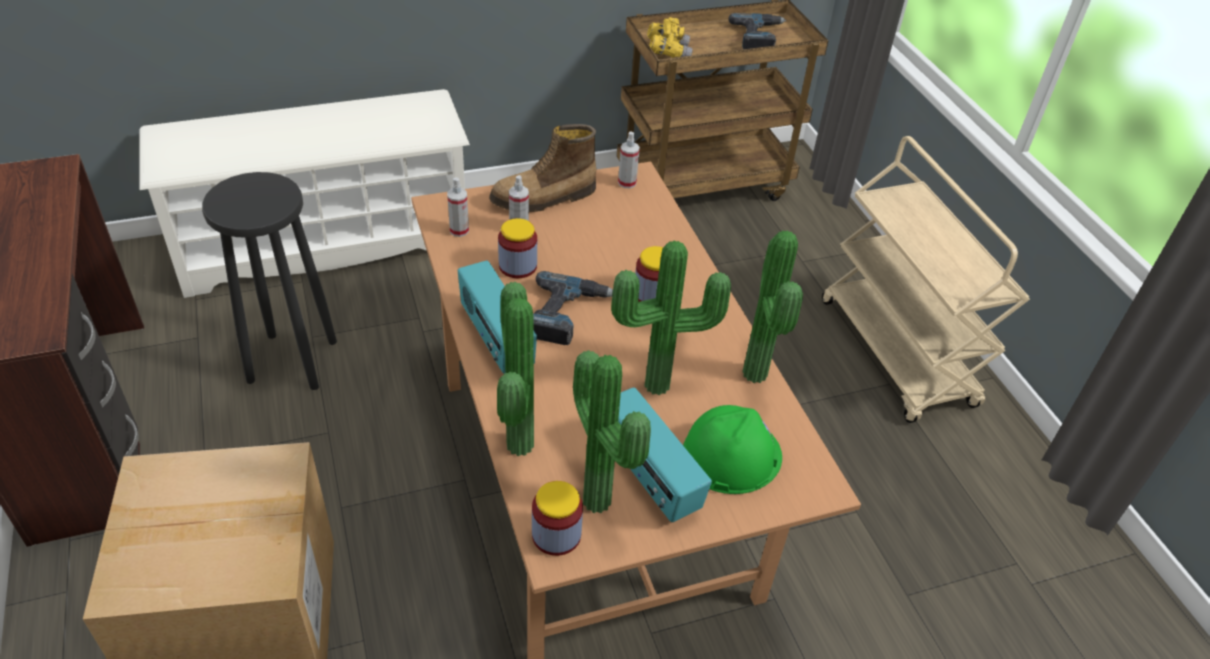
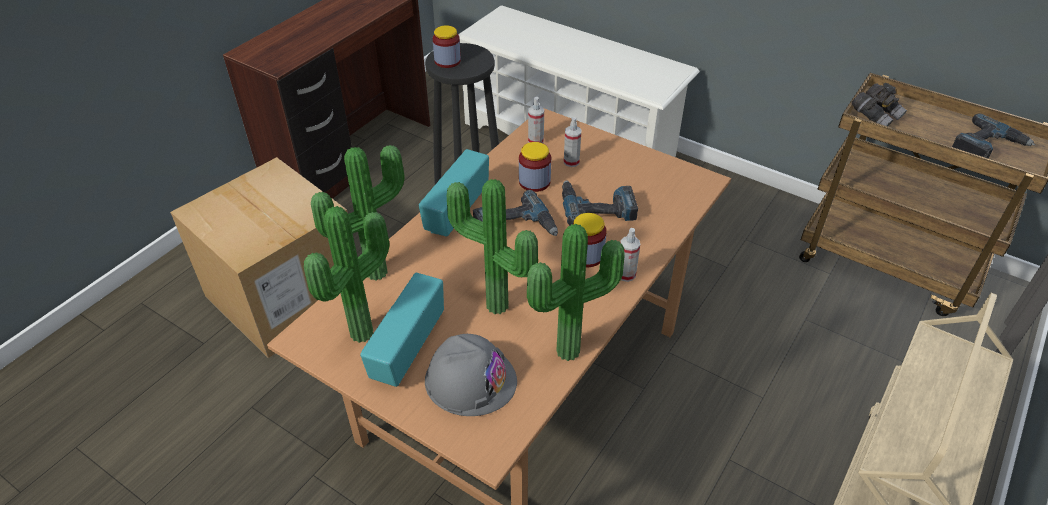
camera: 55 degrees right, 0 degrees up
boot [489,124,596,212] -> none
jar [532,481,583,556] -> jar moved to [433,25,461,68]
spray bottle [618,132,640,188] -> spray bottle moved to [620,228,640,282]
yellow binoculars [647,17,693,58] -> grey binoculars [852,83,907,126]
green hard hat [683,405,782,494] -> grey hard hat [425,334,517,416]
none -> power drill [562,180,638,226]

